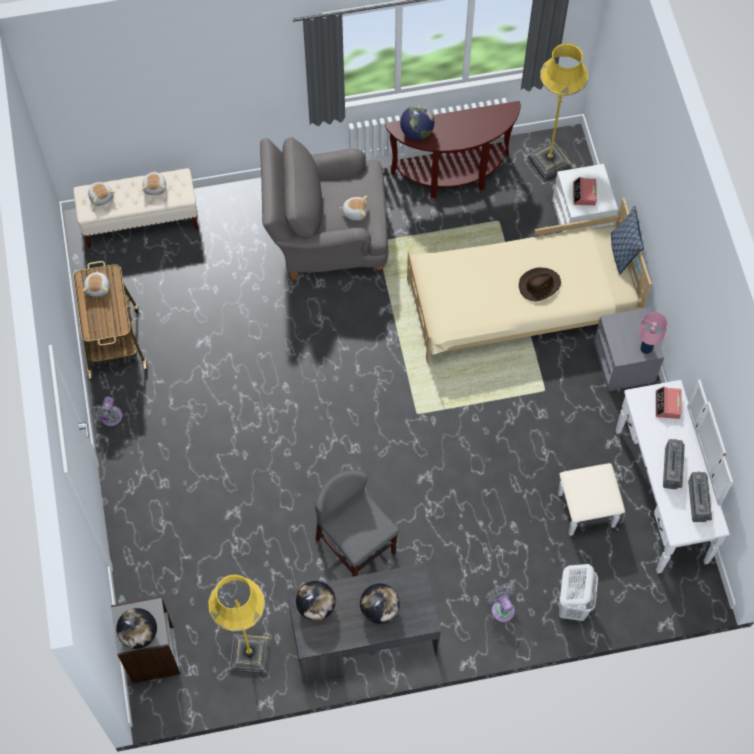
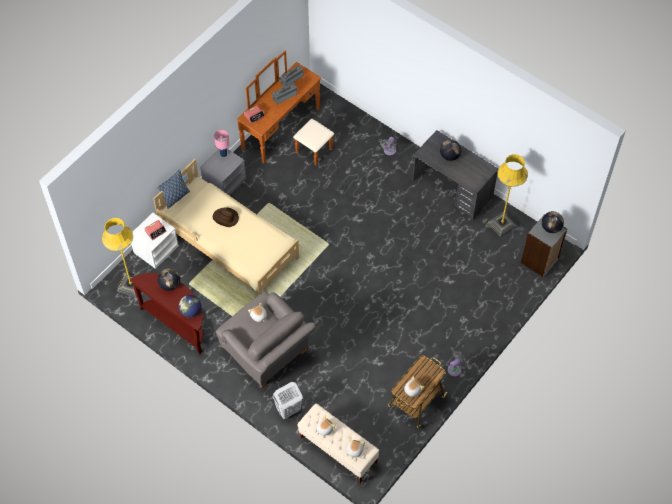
camera: 130 degrees left, 5 degrees down
globe [296,581,336,621] -> globe moved to [158,268,180,291]
grey chair [315,470,399,577] -> none
white dresser [558,380,733,574] -> brown dresser [237,51,334,165]
white laundry basket [559,564,598,621] -> white laundry basket moved to [273,382,302,419]

